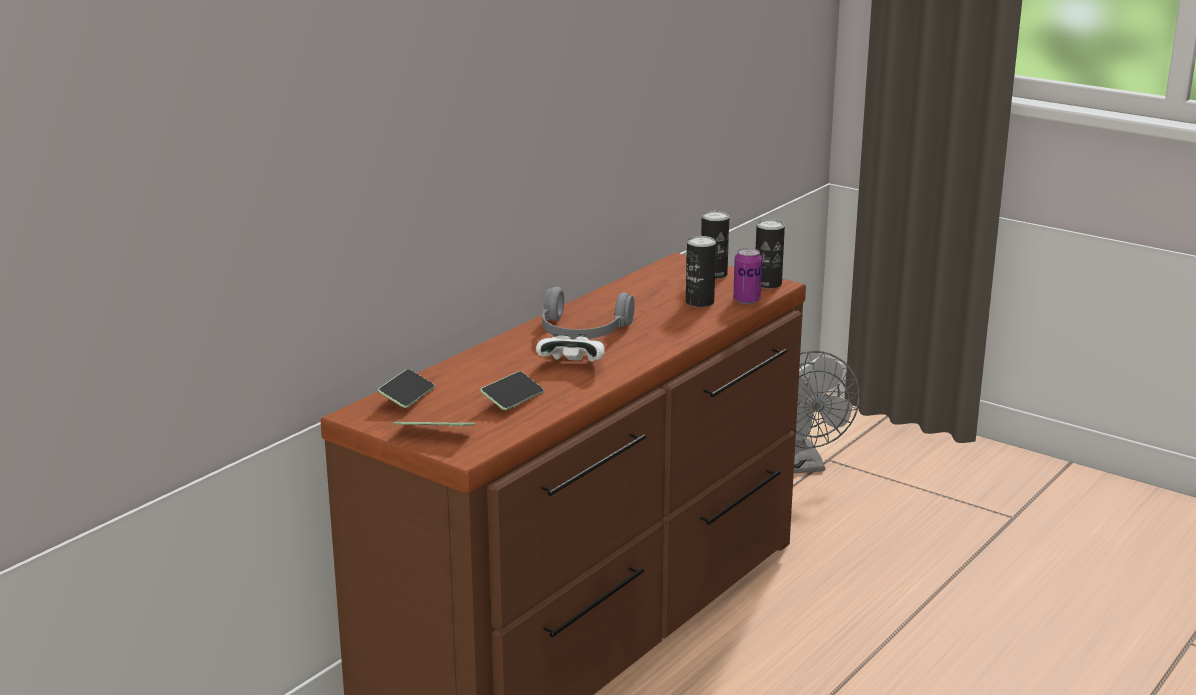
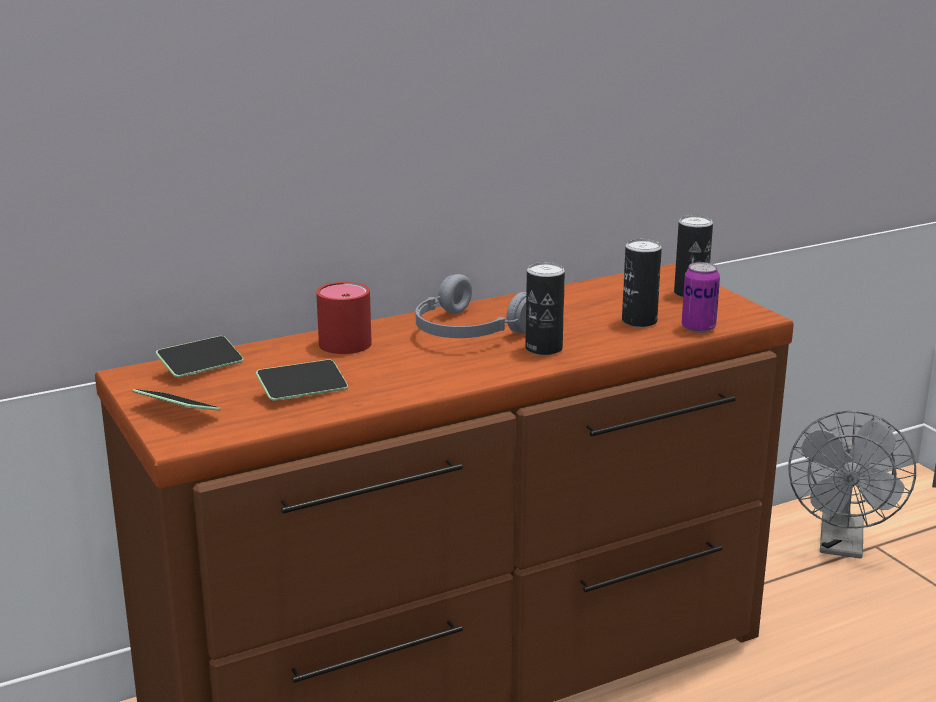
camera: 25 degrees right, 0 degrees up
white game controller [536,334,605,362] -> none
can [756,219,785,289] -> can moved to [525,262,565,355]
none -> red mug [316,282,372,354]

